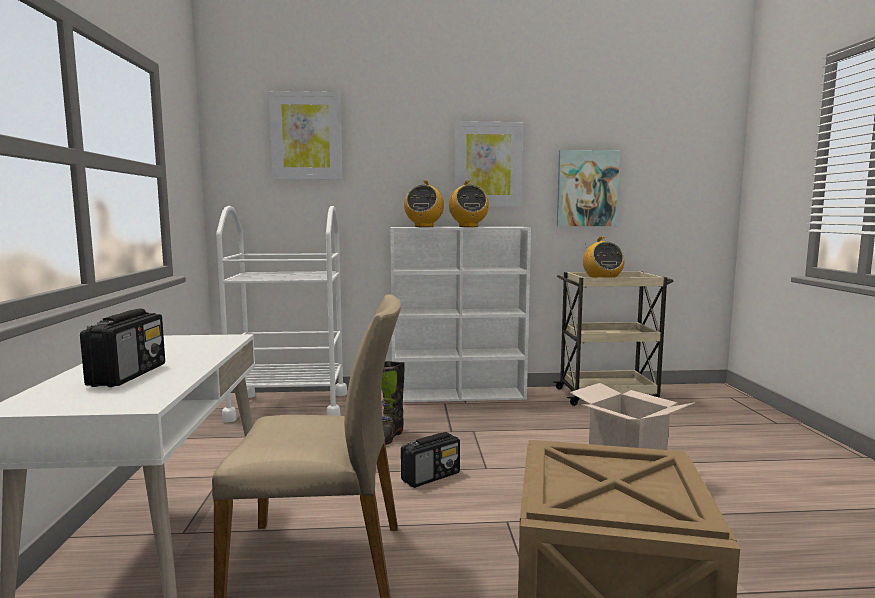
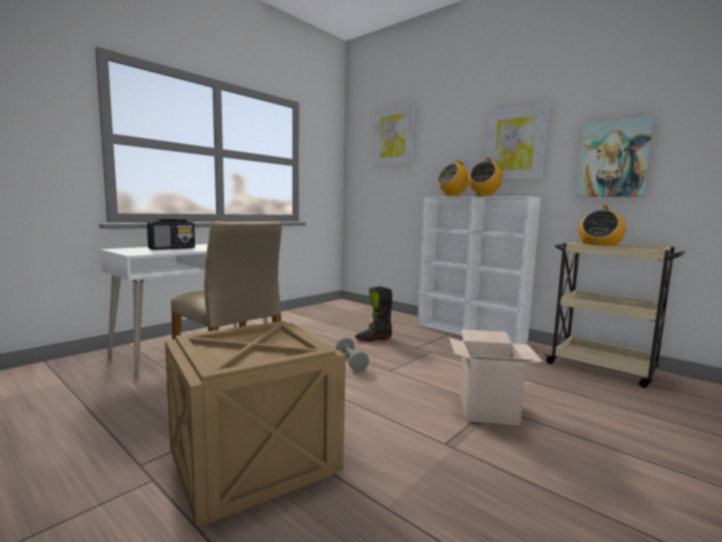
camera: 45 degrees right, 0 degrees up
white cart [216,206,347,422] -> none
radio [401,432,460,488] -> grey dumbbell [336,337,369,372]

